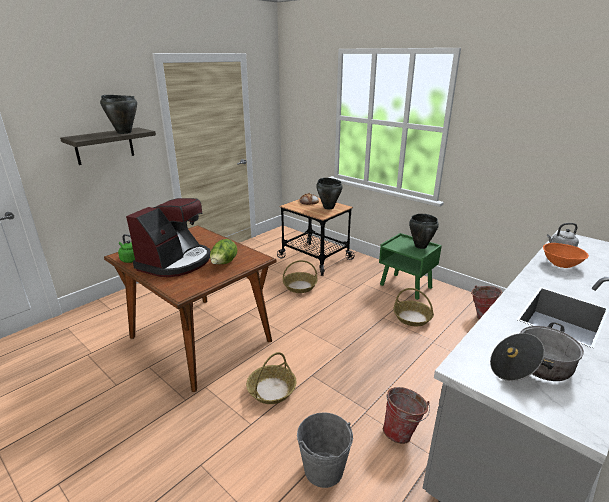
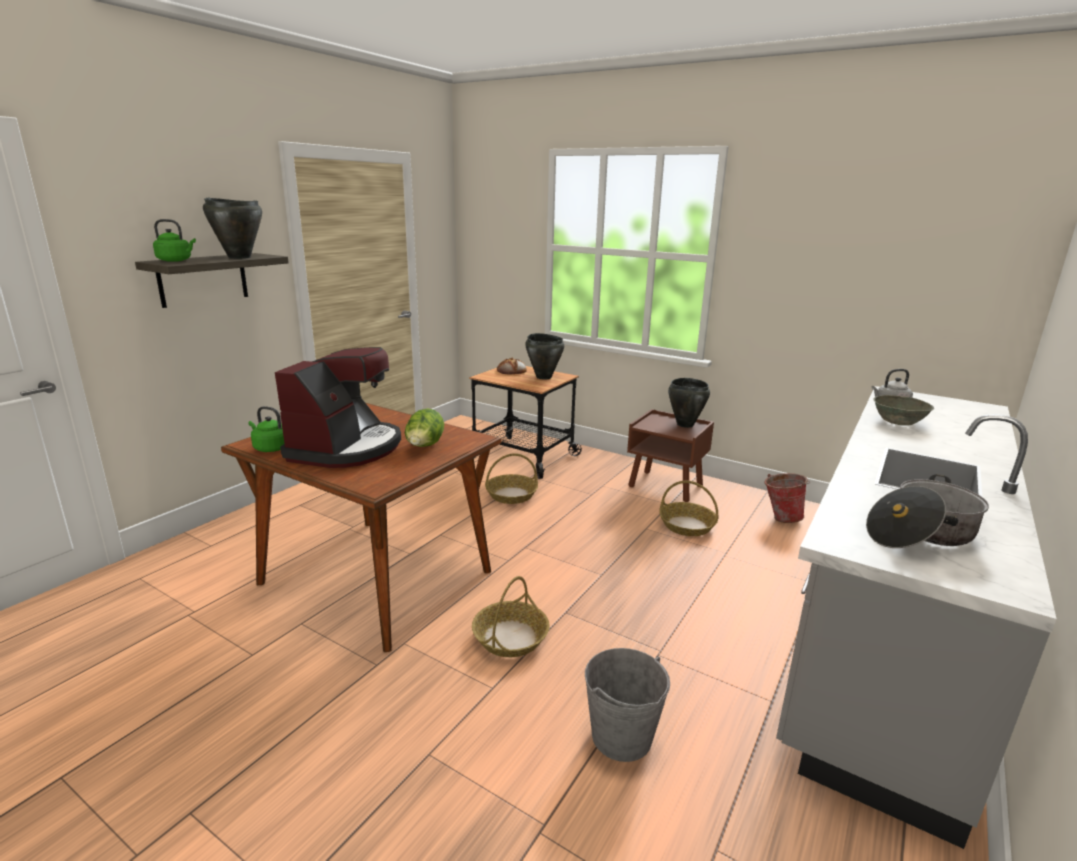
camera: 10 degrees left, 5 degrees down
green nightstand [379,233,442,300] -> brown nightstand [627,409,714,502]
bucket [383,387,430,444] -> none
orange bowl [543,243,589,268] -> grey bowl [873,395,934,426]
none -> green kettle [153,219,196,262]

